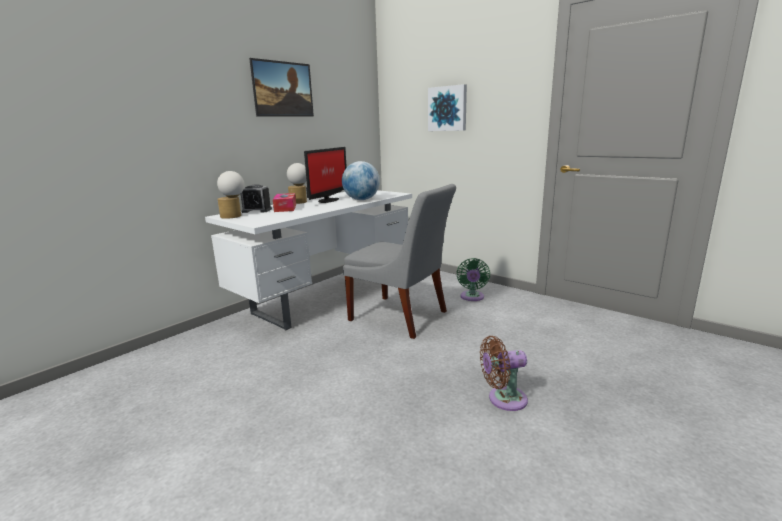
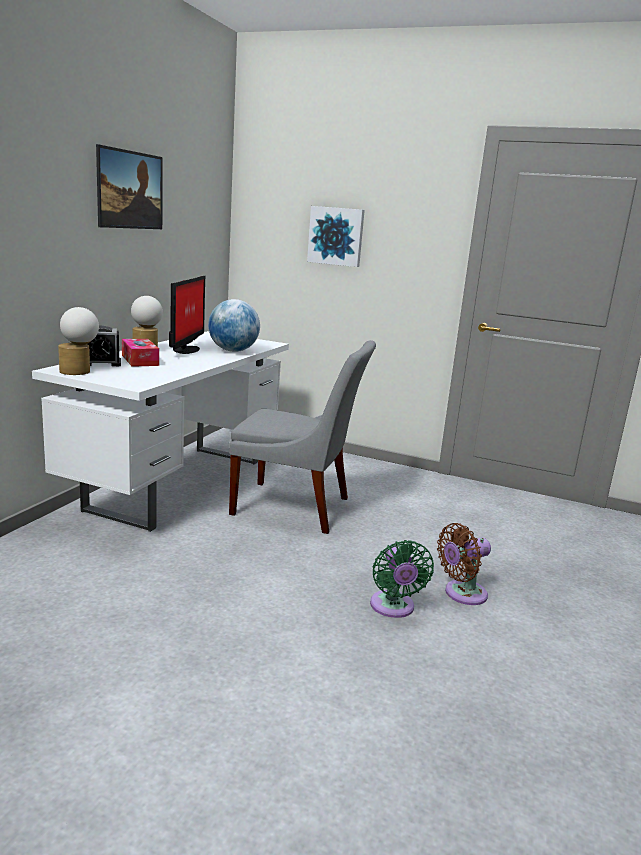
camera: 20 degrees left, 0 degrees up
green fan [456,258,490,301] -> green fan moved to [370,540,434,618]

